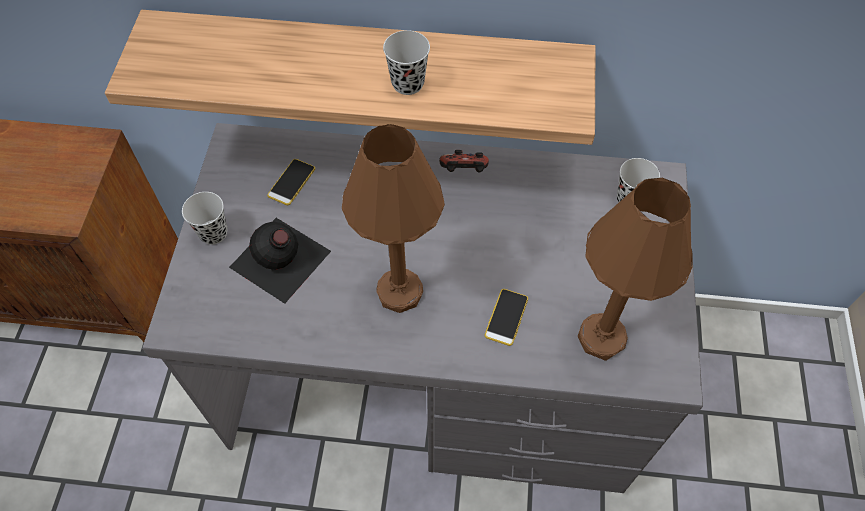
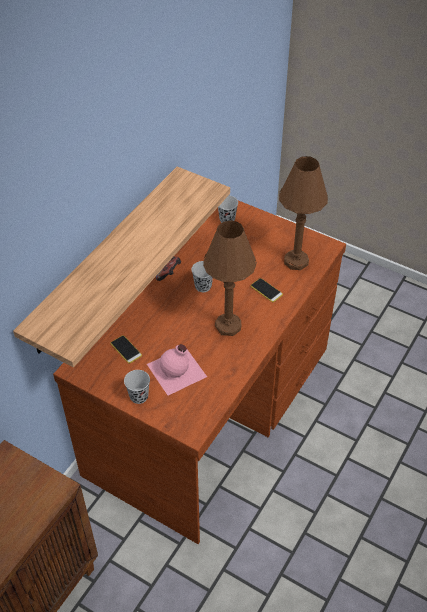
camera: 65 degrees left, 10 degrees down
grey desk [142,123,703,493] -> brown desk [53,200,346,544]
black bottle [229,218,331,304] -> pink bottle [147,344,207,395]
black cup [383,30,430,95] -> black cup moved to [191,261,213,292]

